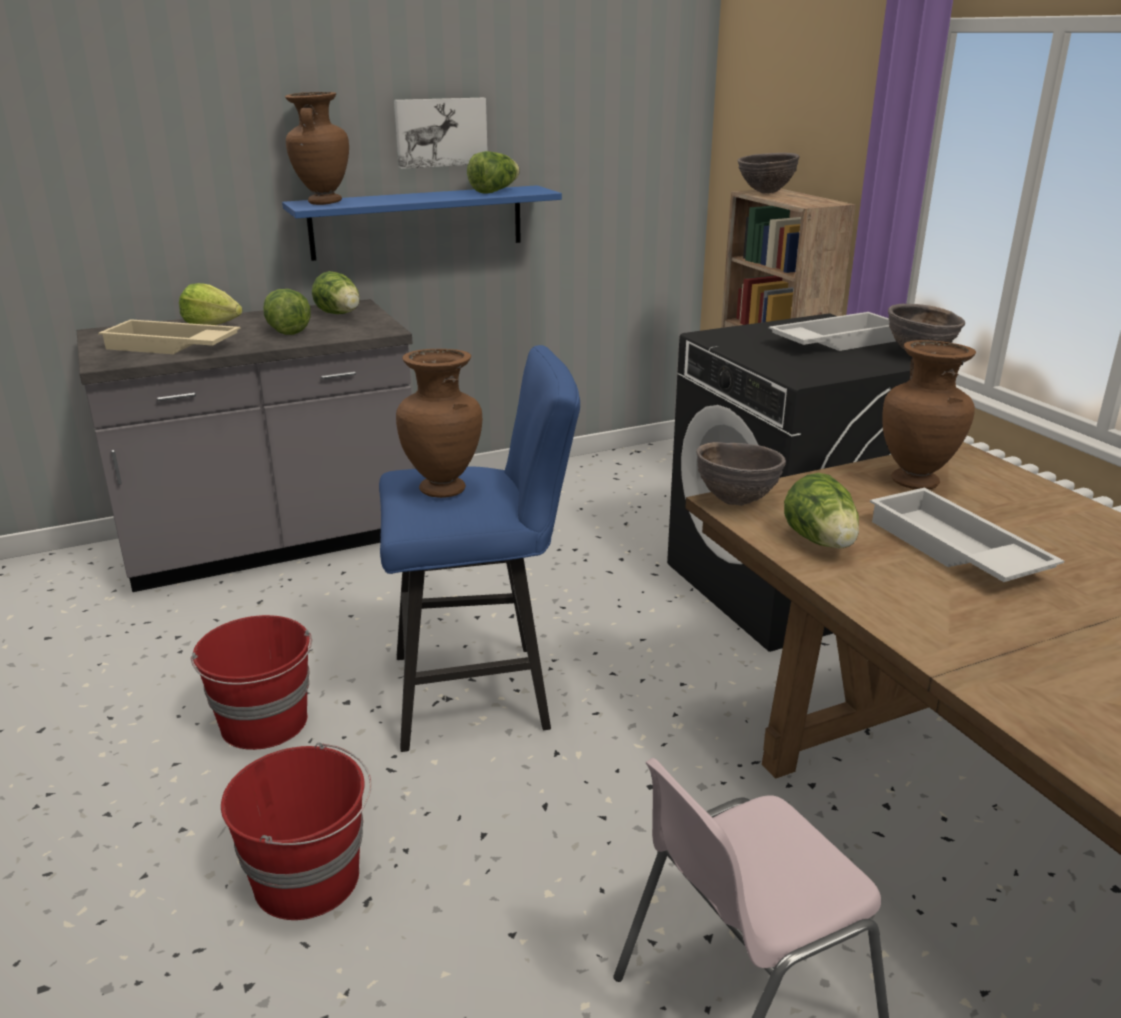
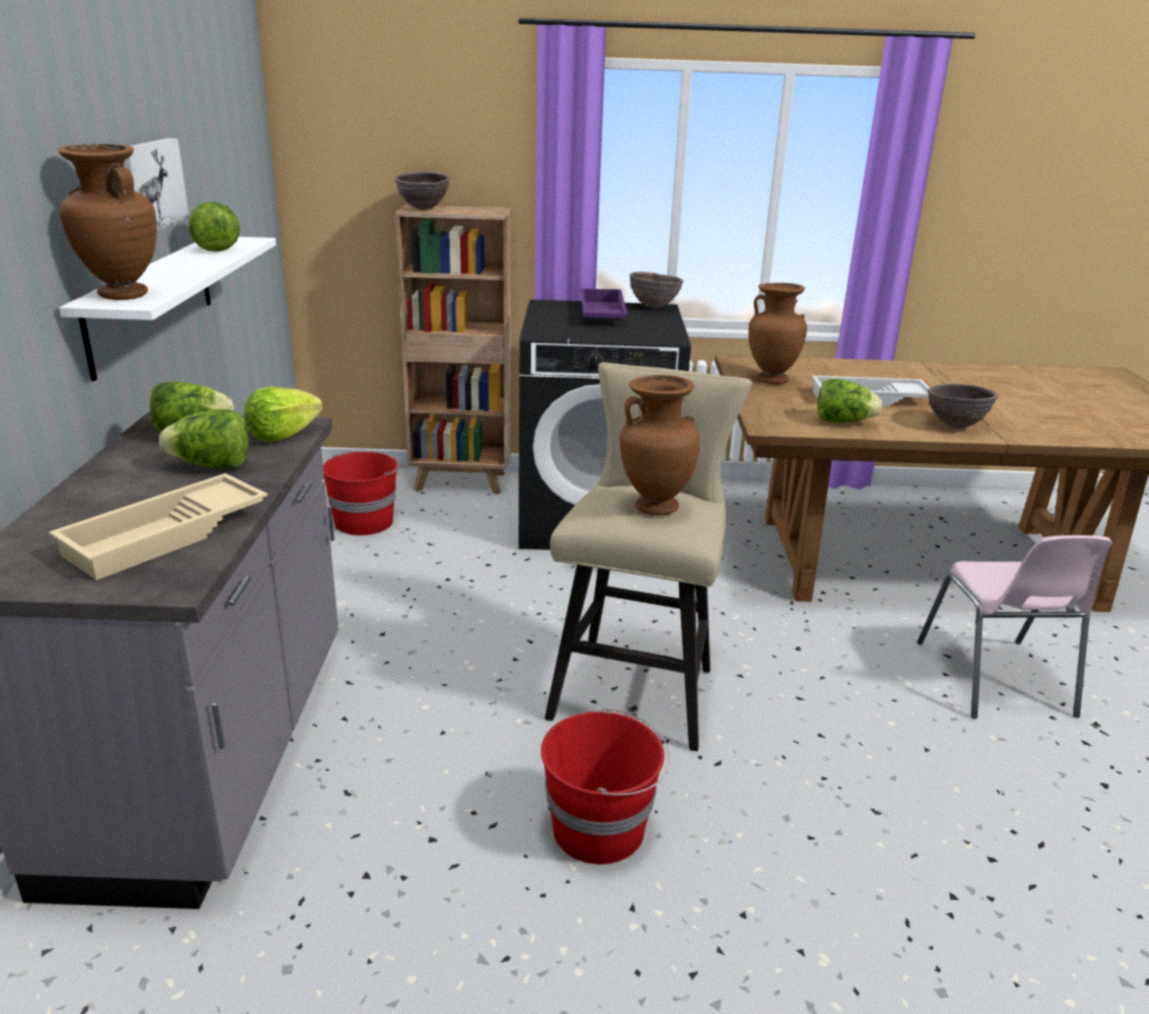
camera: 65 degrees left, 0 degrees up
lettuce [179,283,243,325] -> lettuce moved to [244,387,323,441]
red bucket [221,742,371,920] -> red bucket moved to [323,451,401,536]
blue shelf [282,185,562,261] -> white shelf [59,237,276,381]
blue stool [379,345,580,752] -> beige stool [545,362,752,751]
brown bowl [696,442,786,506] -> brown bowl moved to [927,383,998,429]
white tray [769,312,896,351] -> purple tray [581,288,628,318]

